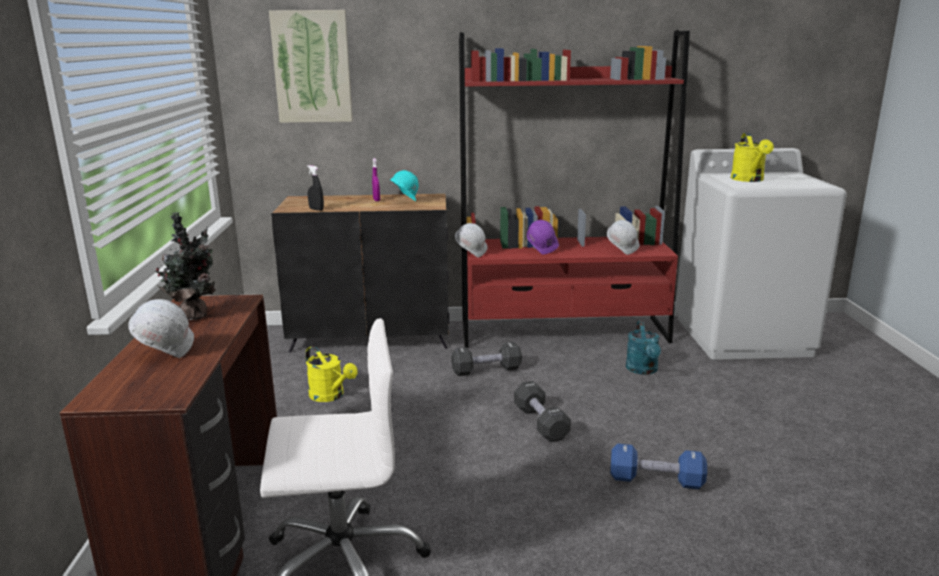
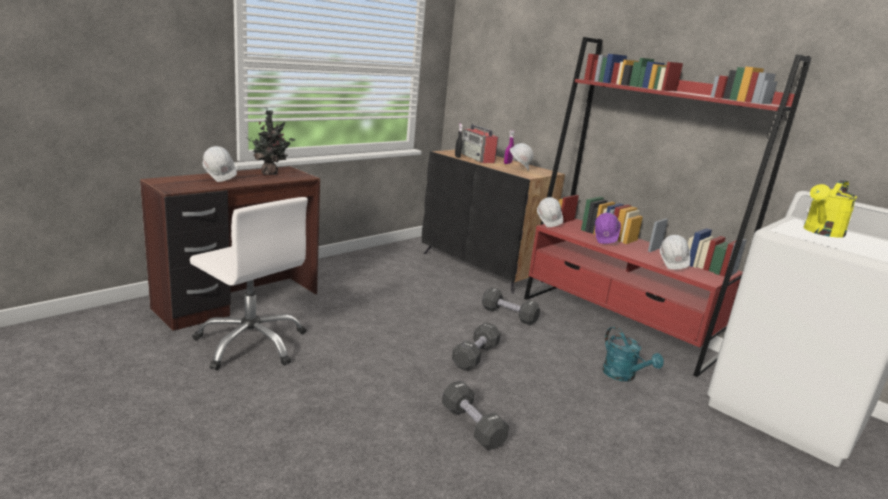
camera: 45 degrees right, 0 degrees up
picture [269,10,353,123] -> none
yellow watering can [306,346,358,402] -> none
turquoise hard hat [391,170,419,201] -> white hard hat [510,143,534,171]
blue dumbbell [610,444,707,489] -> black dumbbell [442,380,509,450]
turquoise watering can [626,321,661,375] -> turquoise watering can turned 75 degrees counterclockwise [602,327,664,382]
none -> radio [461,124,498,163]

